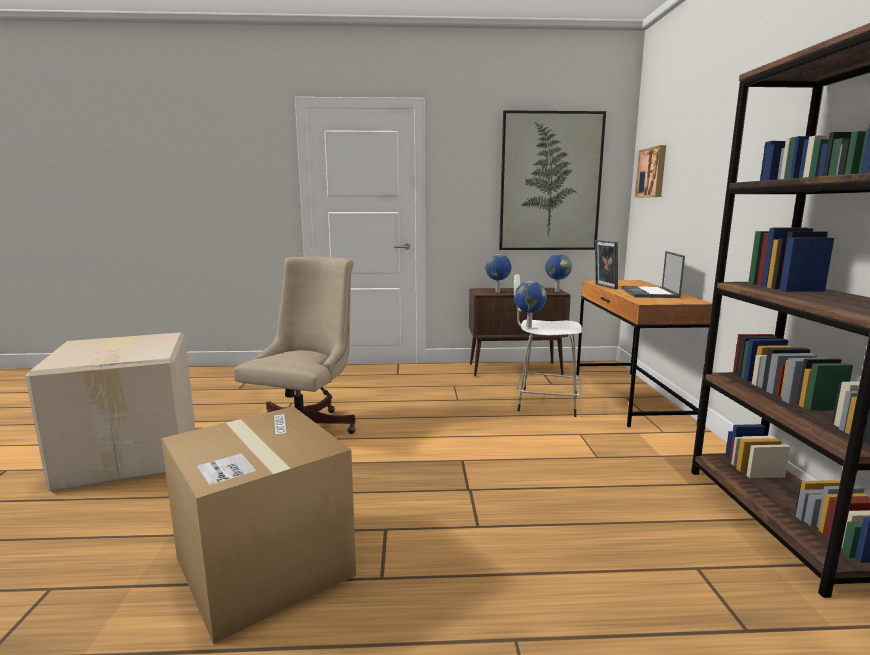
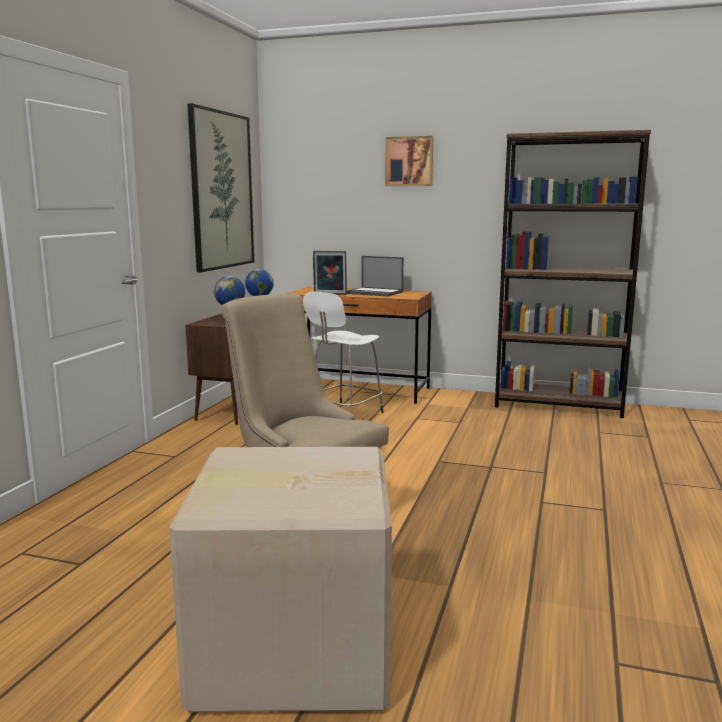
camera: 70 degrees left, 0 degrees up
cardboard box [161,406,356,644] -> none
globe [514,281,547,328] -> none
picture [635,145,666,198] -> picture moved to [385,136,434,186]

